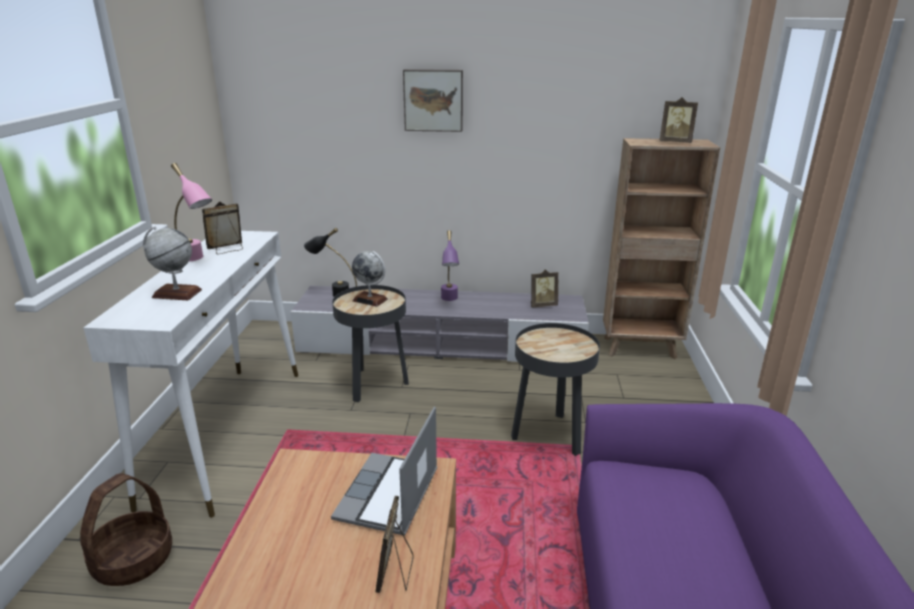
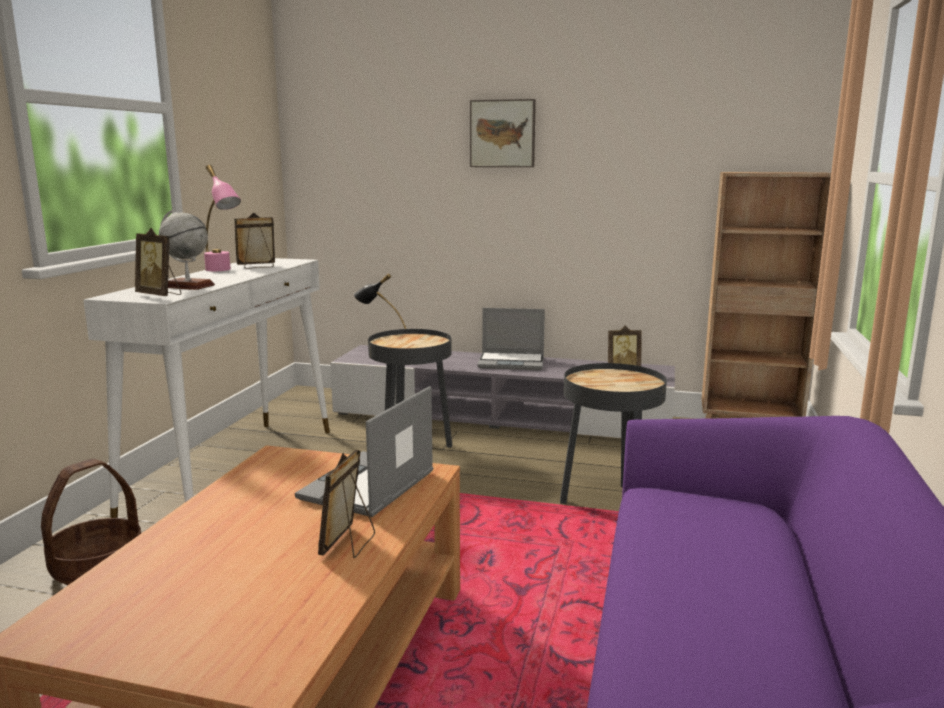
camera: 10 degrees right, 10 degrees down
globe [352,251,388,307] -> none
purple table lamp [441,230,459,301] -> laptop [477,308,545,370]
picture frame [660,97,698,143] -> picture frame moved to [135,228,181,296]

